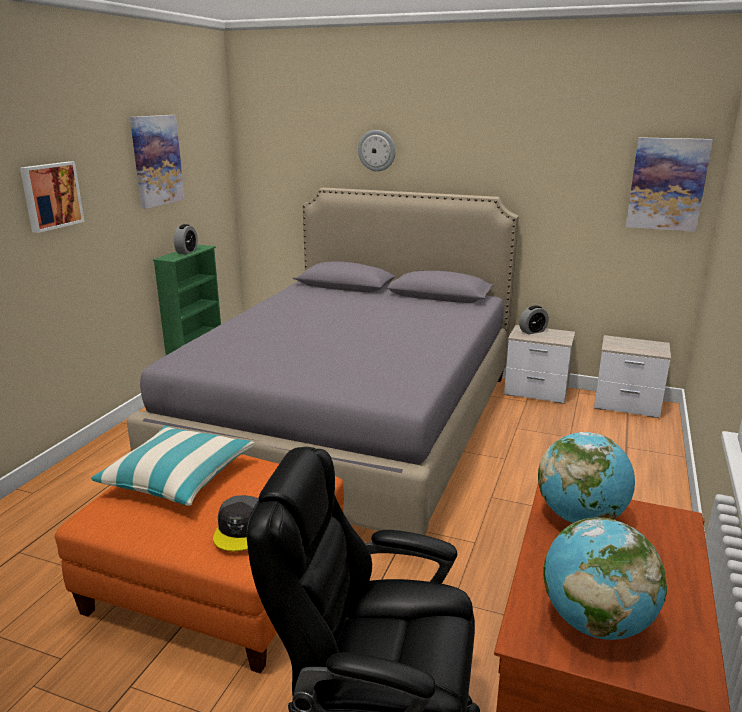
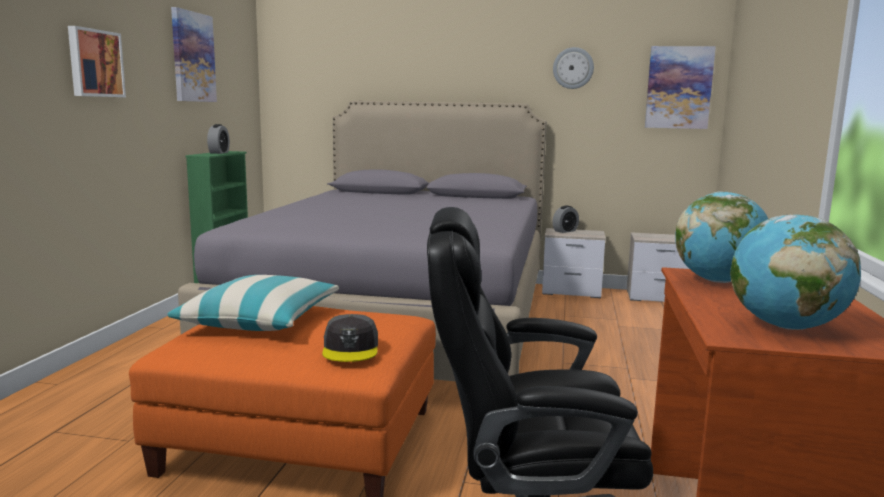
camera: 10 degrees left, 10 degrees down
wall clock [358,130,396,172] -> wall clock moved to [553,47,594,89]

